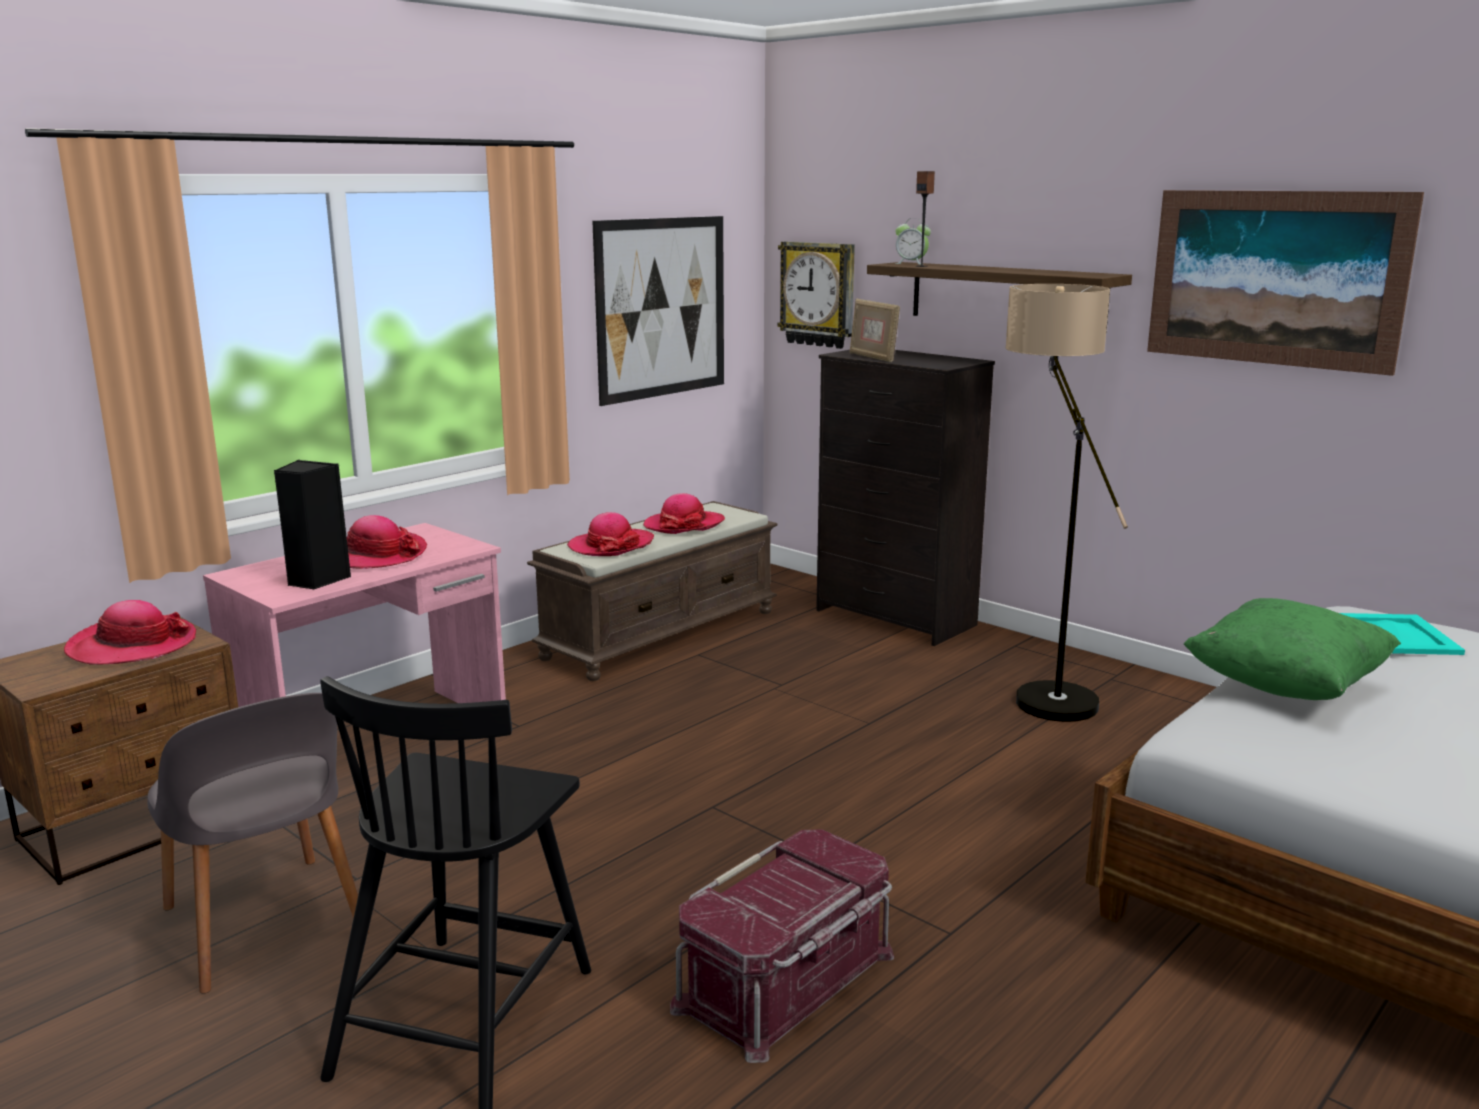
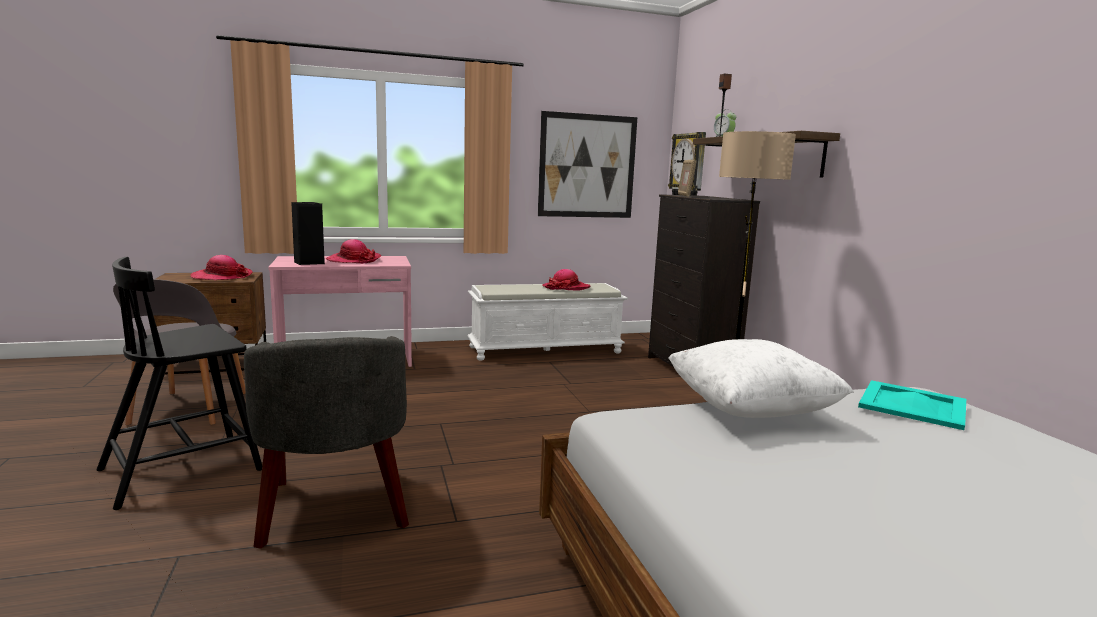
camera: 30 degrees right, 5 degrees down
brown bench [527,501,778,681] -> white bench [467,283,628,361]
hat [567,512,654,556] -> none
red storage box [670,829,894,1063] -> grey armchair [244,336,409,549]
picture [1147,190,1424,376] -> none
green pillow [1183,598,1401,700] -> white pillow [668,339,854,418]

